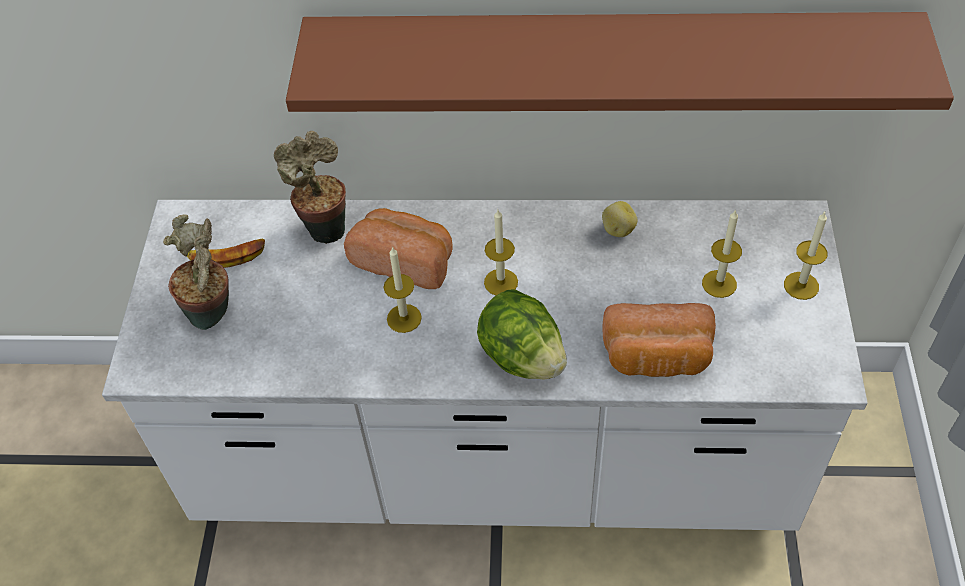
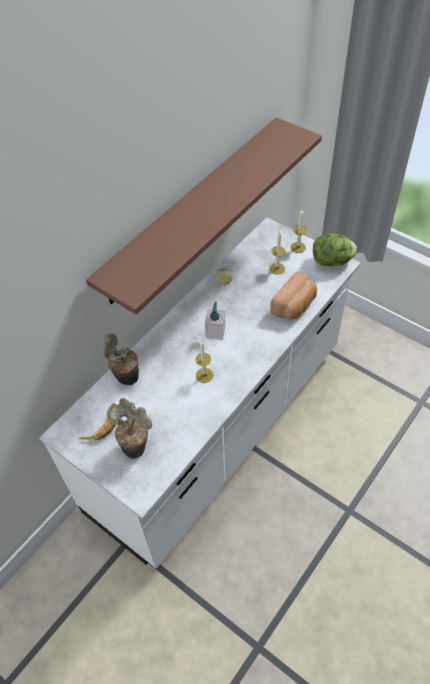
camera: 55 degrees left, 0 degrees up
bread [344,208,453,289] -> none
lettuce [477,289,567,380] -> lettuce moved to [313,233,357,266]
candle [484,210,518,296] -> soap dispenser [205,302,225,340]

